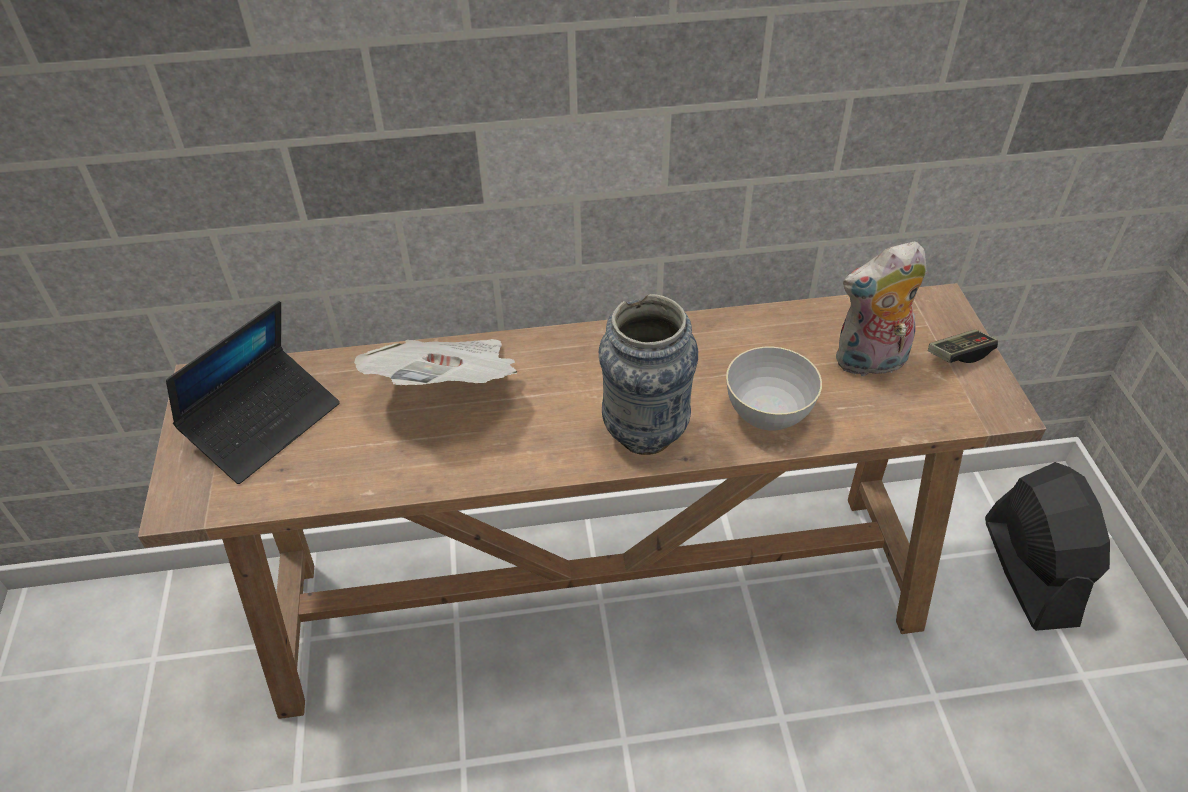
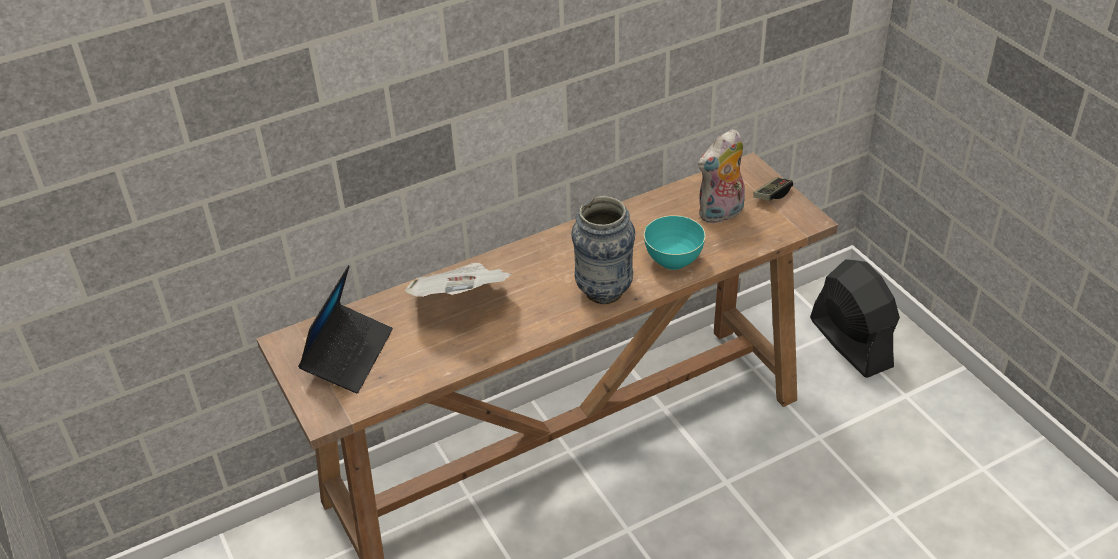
camera: 20 degrees left, 5 degrees down
grey bowl [726,346,822,431] -> turquoise bowl [644,215,706,270]

